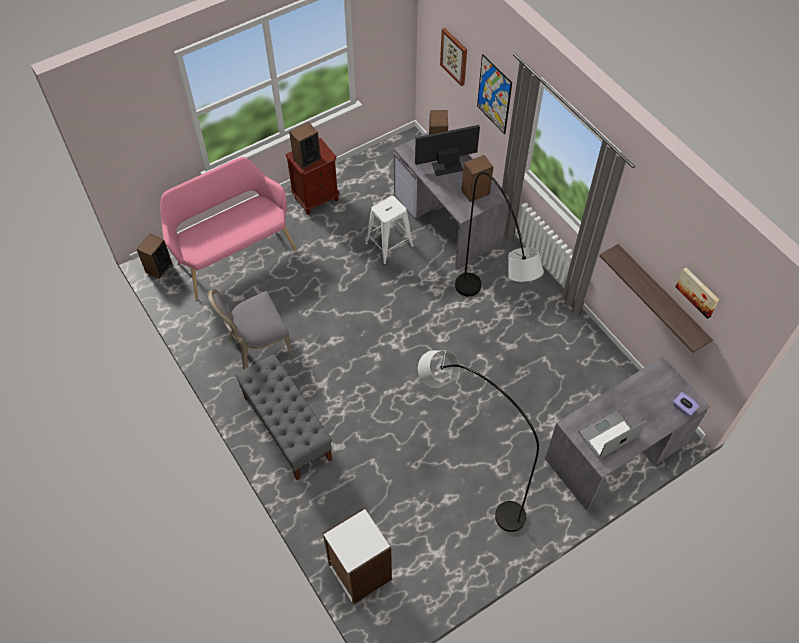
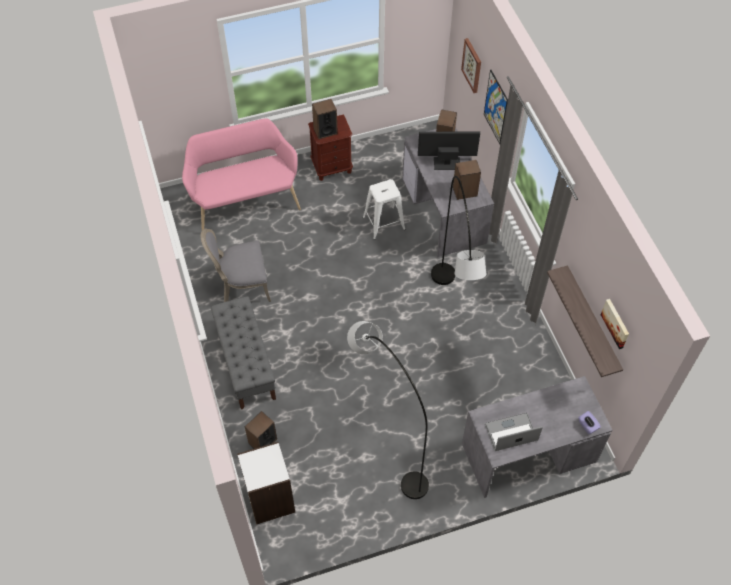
camera: 15 degrees right, 0 degrees up
speaker [137,234,172,279] -> speaker moved to [245,411,277,449]

